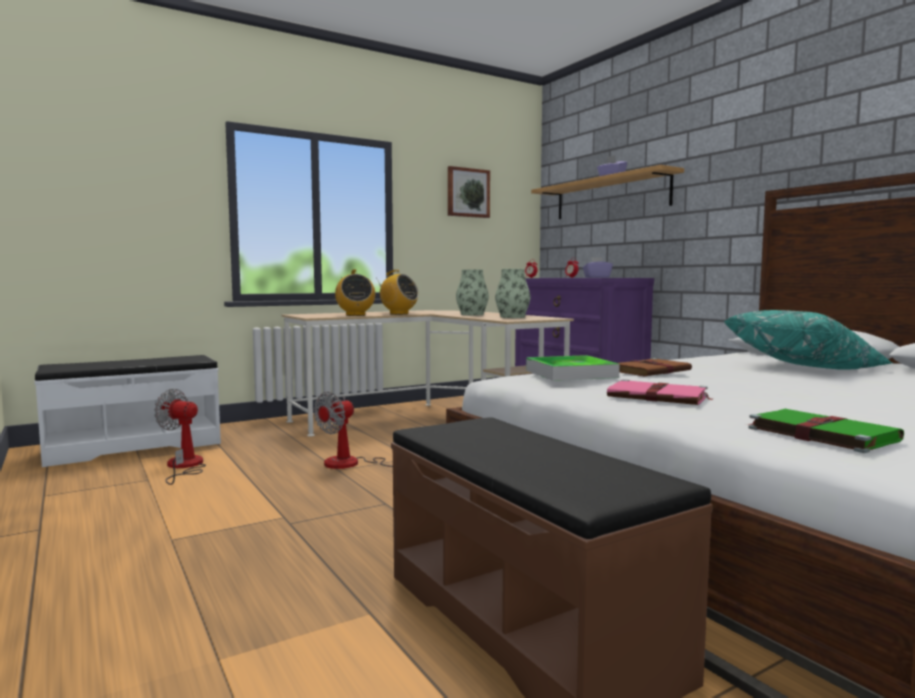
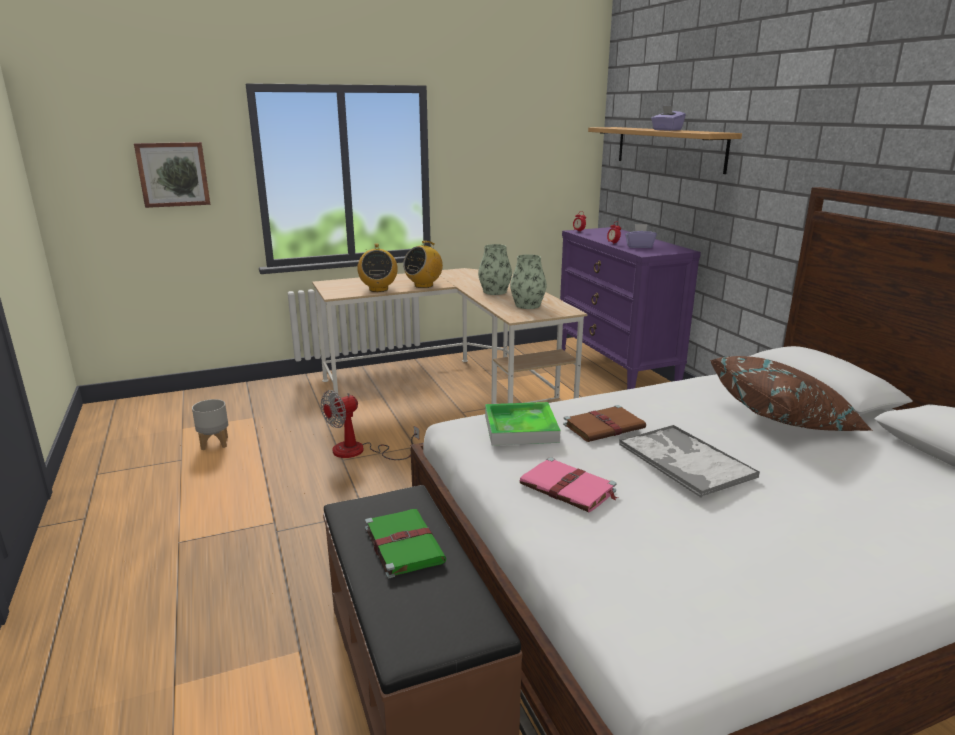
camera: 10 degrees right, 15 degrees up
white bench [34,355,221,467] -> none
fan [154,388,206,485] -> grey planter [192,399,228,450]
radio [378,270,419,315] -> radio turned 90 degrees clockwise [403,241,443,288]
picture [448,166,490,218] -> picture moved to [134,142,210,208]
turquoise pillow [723,310,892,370] -> brown pillow [710,356,873,431]
green book [746,409,904,453] -> green book moved to [365,509,447,579]
none -> tray [619,425,760,498]

